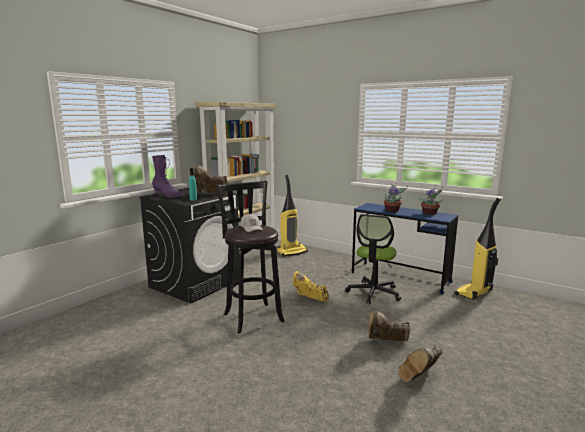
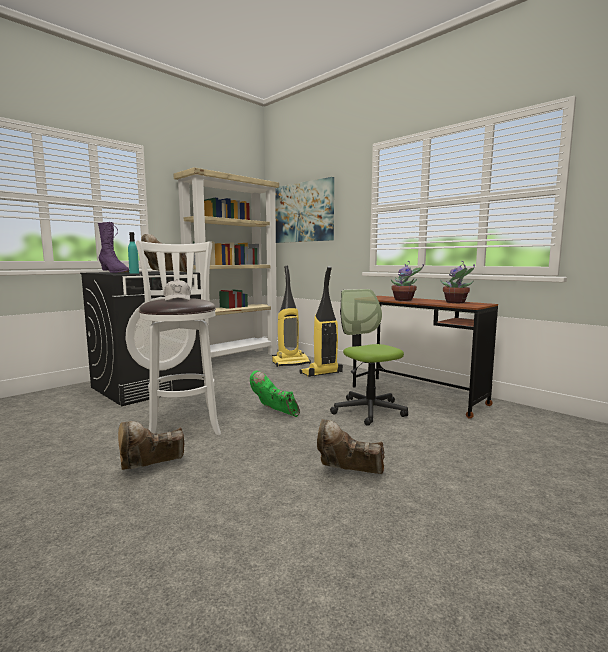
camera: 10 degrees right, 5 degrees down
black stool [216,181,284,334] -> white stool [136,240,221,435]
yellow boot [293,271,329,303] -> green boot [250,370,300,417]
office chair [345,214,402,304] -> office chair turned 120 degrees clockwise [330,289,408,426]
blue desk [352,203,458,295] -> brown desk [353,296,498,419]
brown boot [398,345,443,382] -> brown boot moved to [118,421,184,470]
vacuum cleaner [455,197,501,300] -> vacuum cleaner moved to [299,266,343,377]
none -> picture [275,177,334,243]

